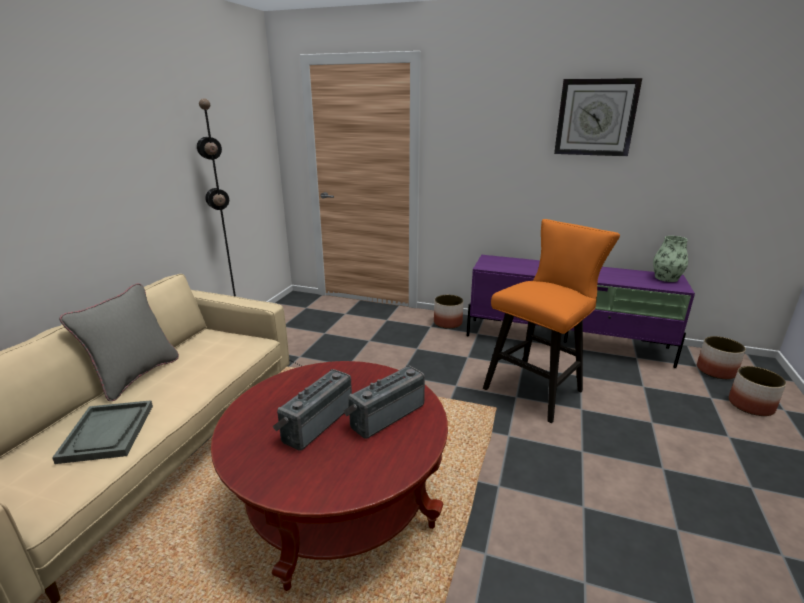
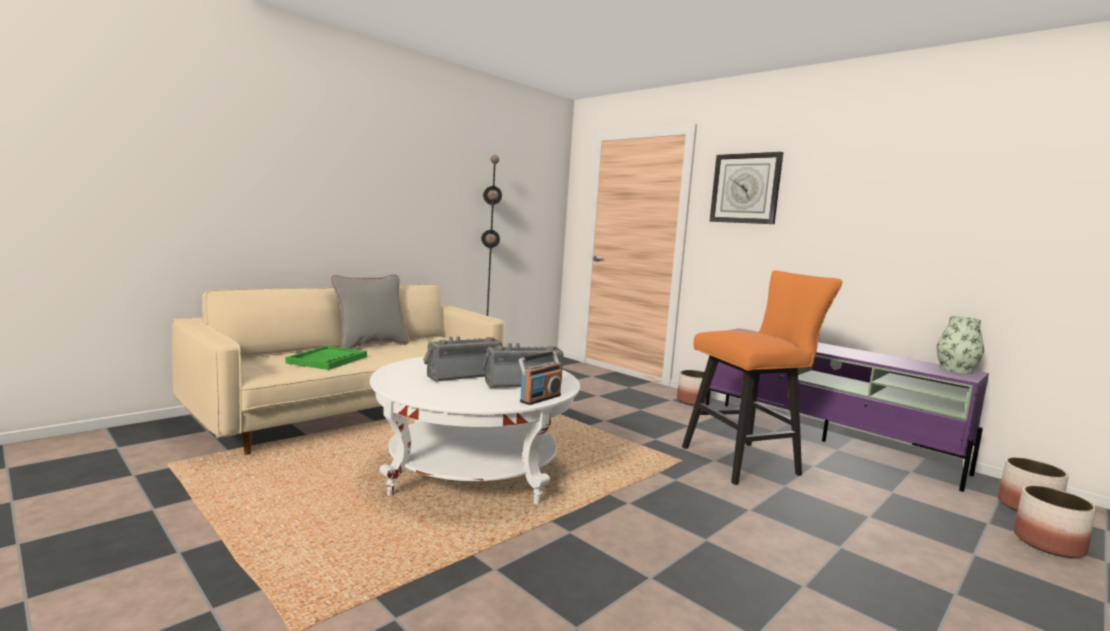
camera: 25 degrees right, 15 degrees down
grey tray [52,400,153,464] -> green tray [286,346,367,370]
red coffee table [211,361,448,591] -> white coffee table [370,357,580,504]
wall clock [554,78,642,156] -> wall clock moved to [710,152,783,224]
none -> radio [519,351,562,405]

